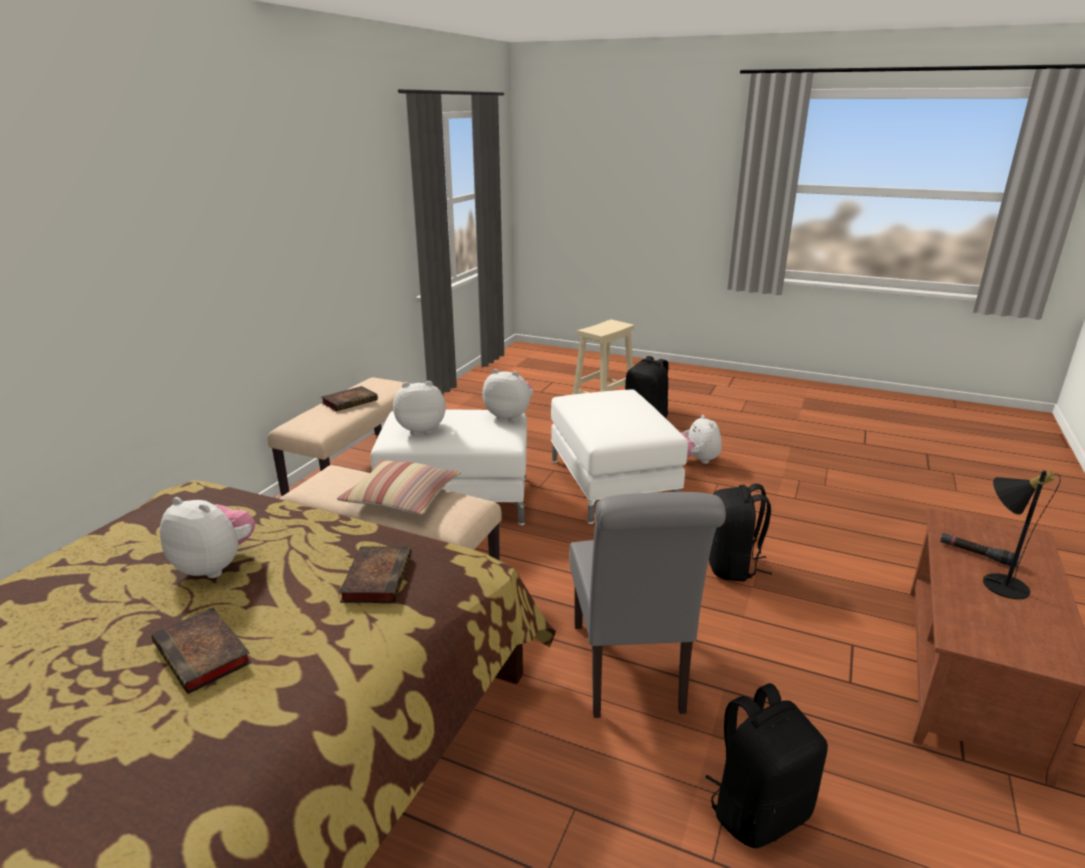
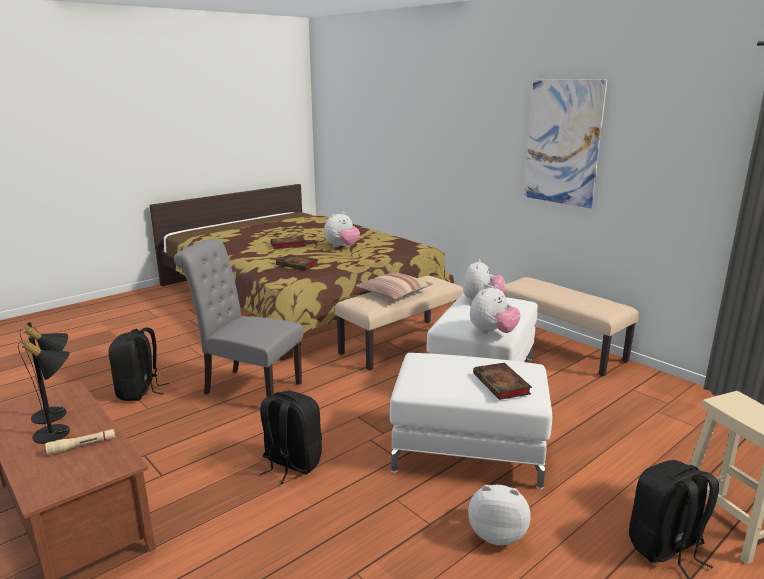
camera: 115 degrees right, 5 degrees down
book [321,386,378,411] -> book moved to [473,363,532,400]
black flashlight [940,533,1020,567] -> beige flashlight [46,429,115,455]
none -> black table lamp [20,322,68,424]
none -> picture [524,79,607,208]

